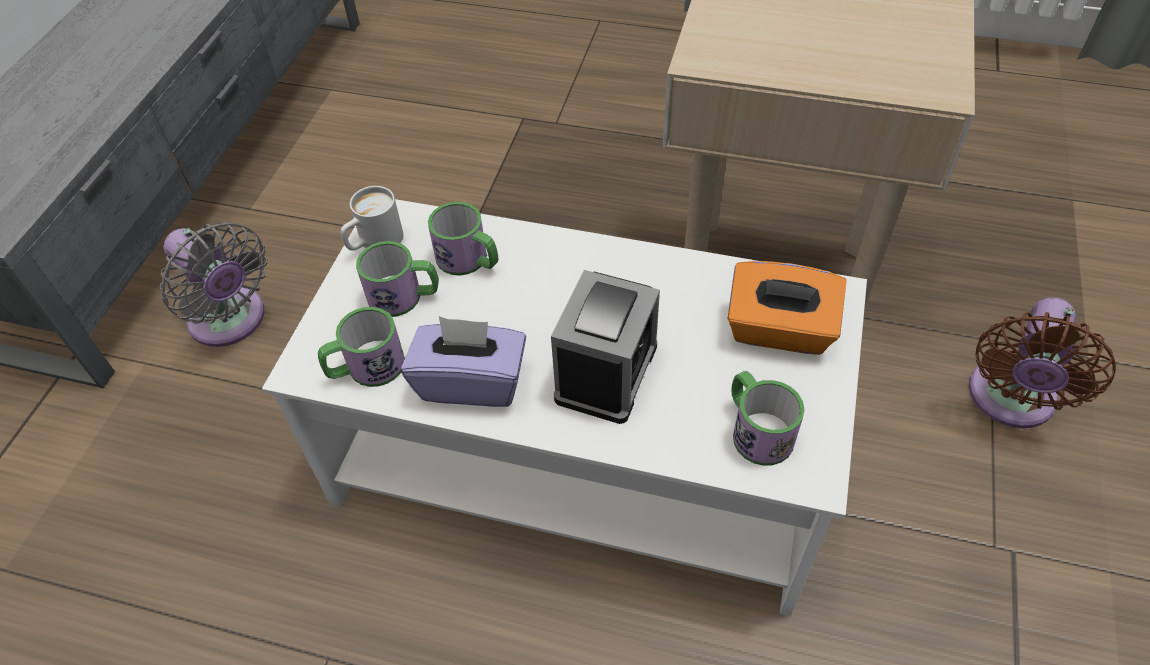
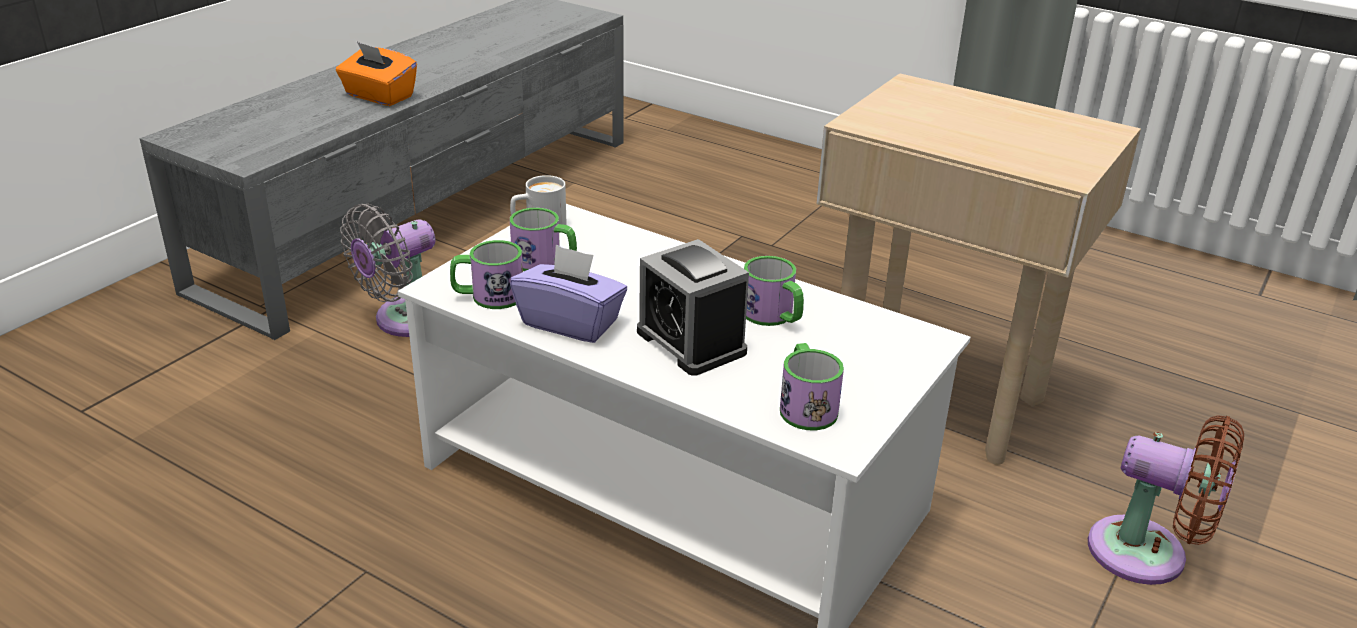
camera: 15 degrees right, 20 degrees down
grey fan [160,221,267,347] -> grey fan turned 75 degrees clockwise [340,204,436,337]
mug [428,202,498,276] -> mug moved to [744,256,804,326]
alarm clock [551,270,660,424] -> alarm clock turned 105 degrees clockwise [637,239,749,376]
orange tissue box [727,261,847,355] -> orange tissue box moved to [336,42,417,106]
brown fan [969,297,1116,428] -> brown fan turned 105 degrees counterclockwise [1088,415,1244,585]

